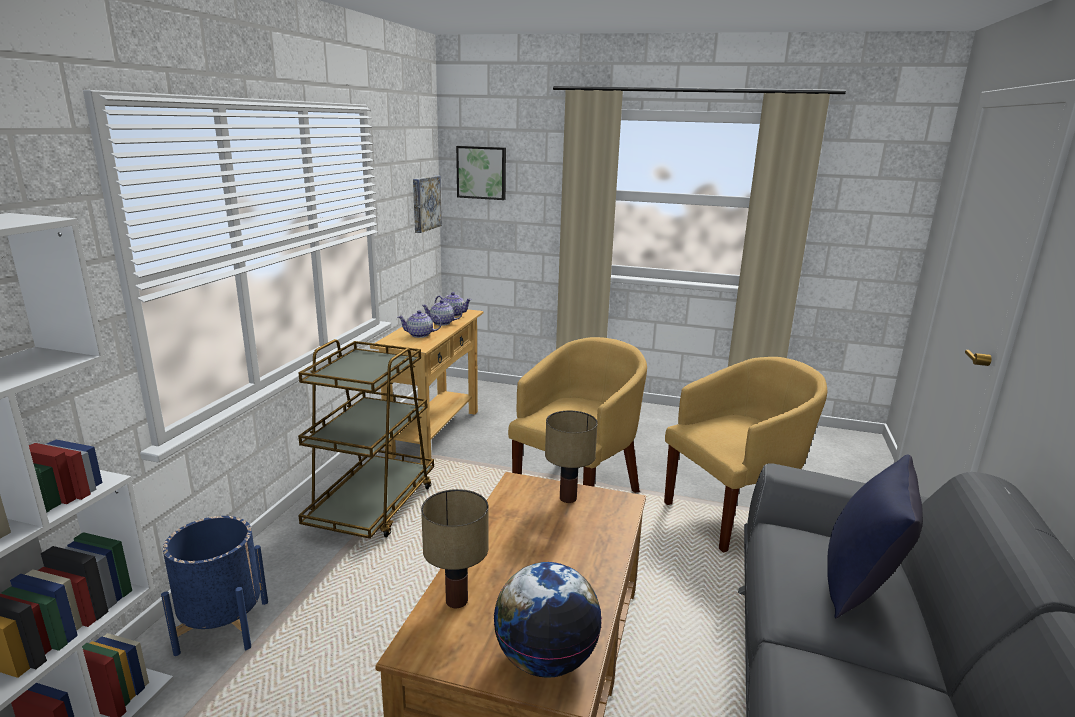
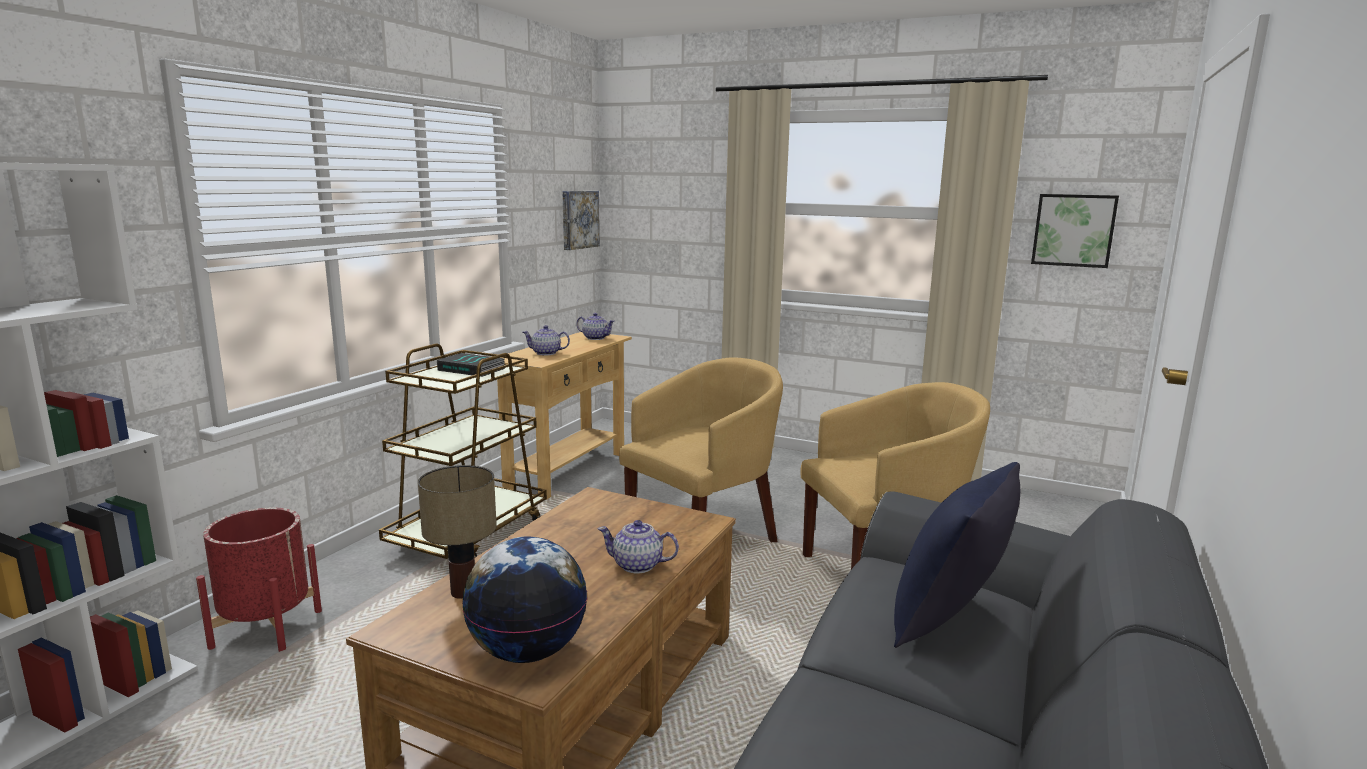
camera: 10 degrees right, 5 degrees down
blue planter [161,516,268,656] -> red planter [196,508,322,652]
teapot [421,300,462,326] -> teapot moved to [598,520,679,574]
picture [456,146,506,200] -> picture moved to [1031,194,1119,268]
table lamp [545,411,598,503] -> none
none -> book [437,353,505,377]

